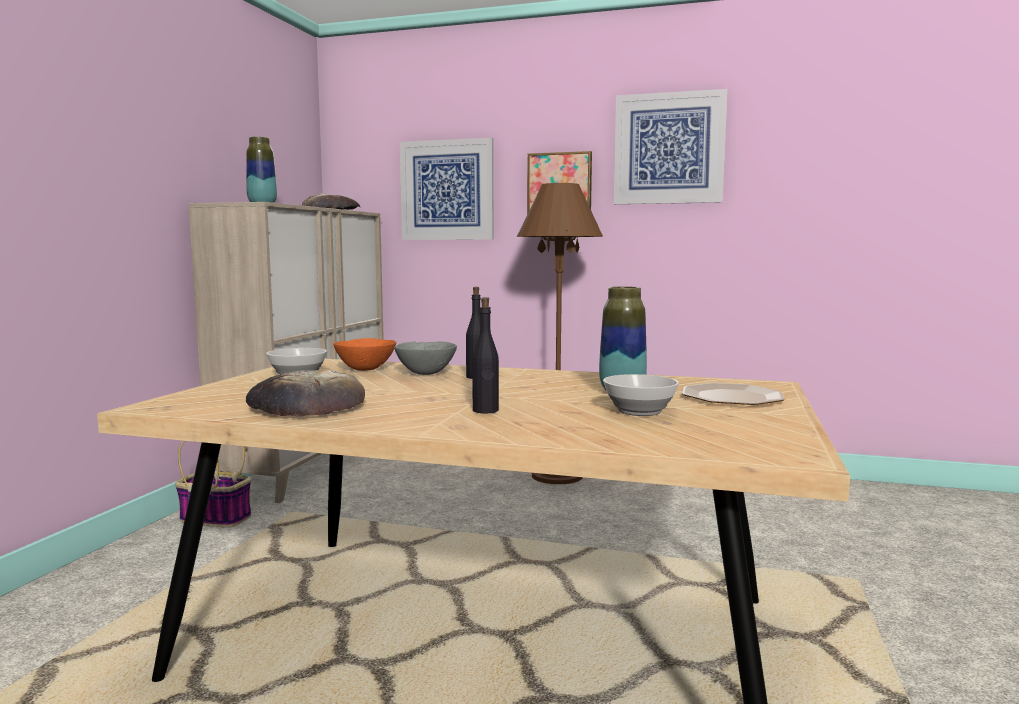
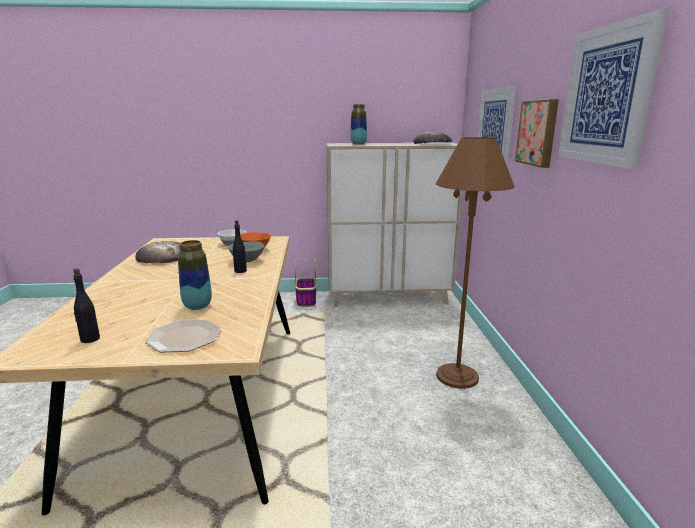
camera: 70 degrees right, 10 degrees up
black bottle [472,297,499,413] -> black bottle moved to [73,268,100,343]
bowl [603,374,679,416] -> none

